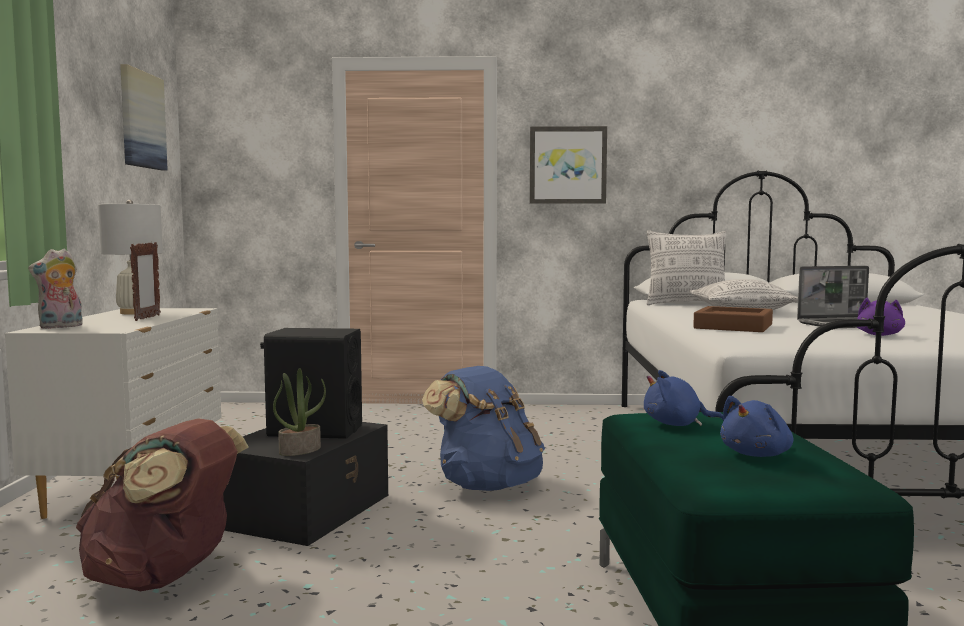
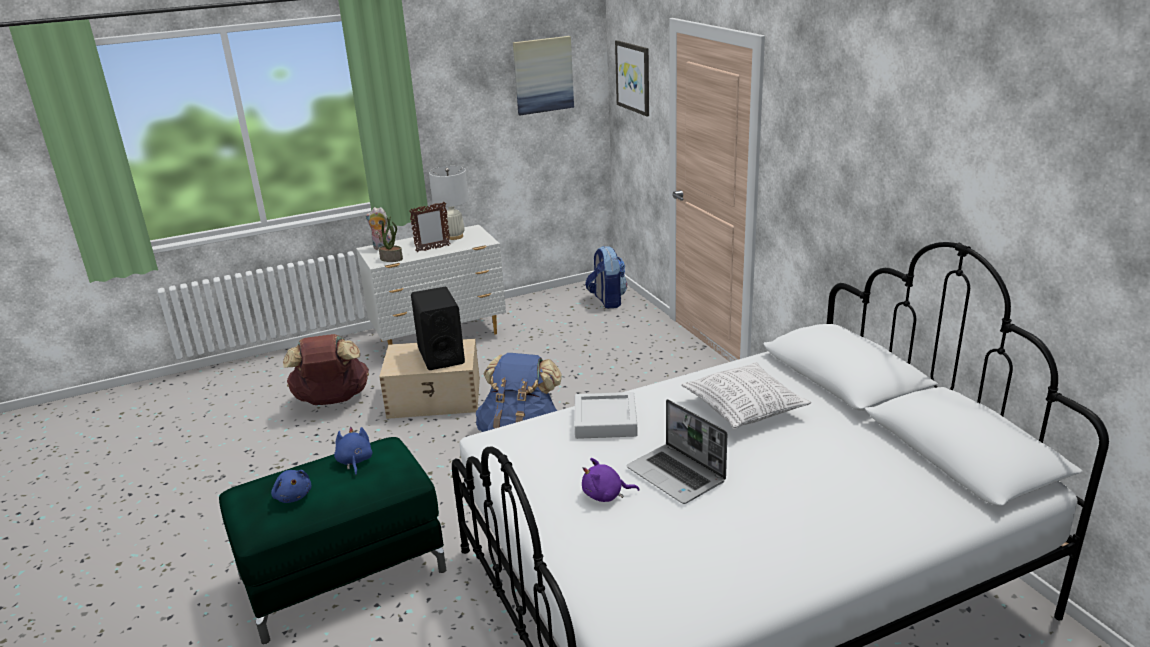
camera: 65 degrees right, 20 degrees up
black storage box [223,422,388,546] -> beige storage box [379,339,480,419]
potted plant [273,368,326,456] -> potted plant moved to [379,217,403,262]
picture [530,126,607,204] -> picture moved to [615,40,649,116]
pillow [647,230,727,305] -> none
brown tray [693,306,773,332] -> grey tray [574,392,638,439]
blue plush toy [720,396,793,457] -> blue plush toy turned 150 degrees counterclockwise [271,470,311,503]
none -> backpack [585,246,627,308]

